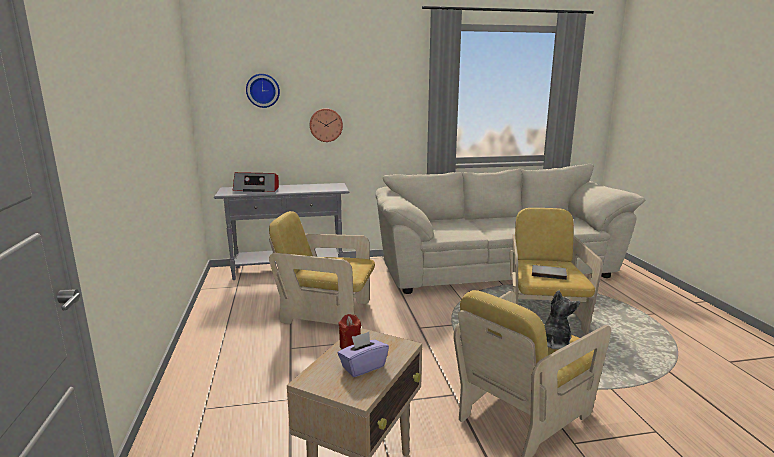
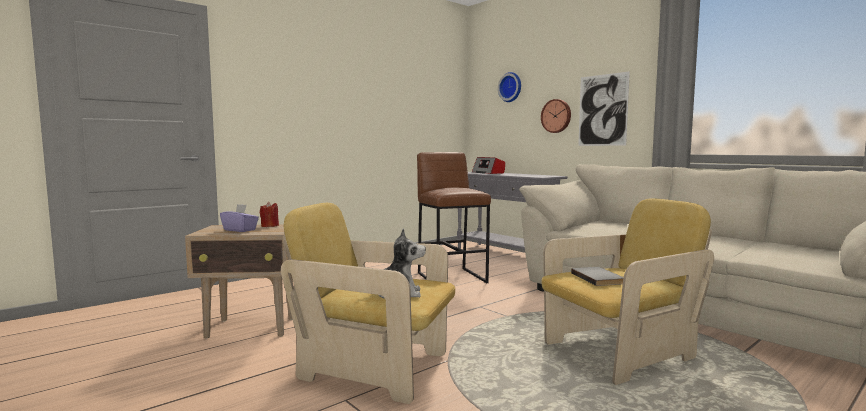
camera: 60 degrees right, 10 degrees down
yellow armchair [269,211,375,325] -> brown stool [417,152,491,283]
none -> picture [578,71,630,146]

